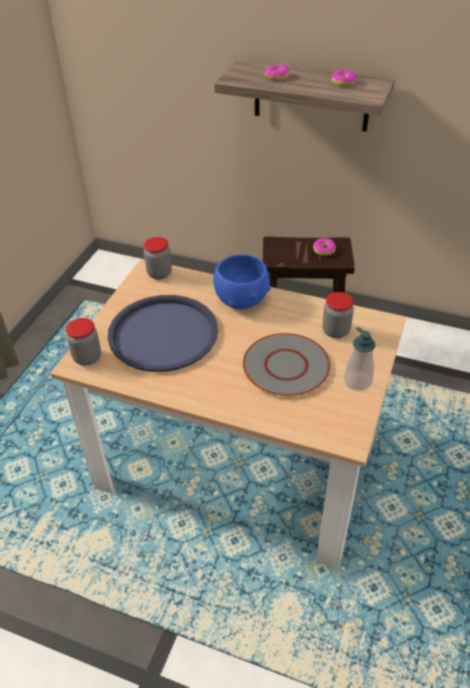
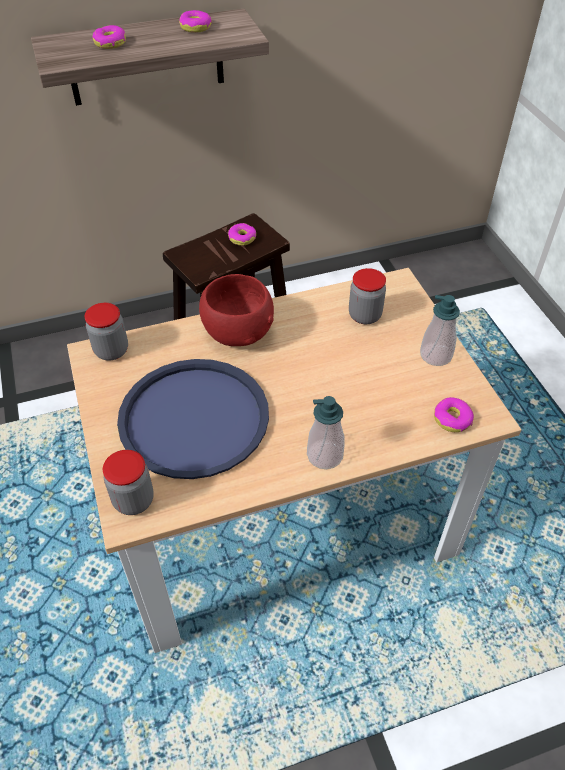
camera: 40 degrees left, 5 degrees up
blue bowl [213,255,271,309] -> red bowl [199,274,274,346]
grey plate [243,333,330,396] -> none
none -> soap dispenser [307,396,345,469]
none -> donut [434,397,474,432]

